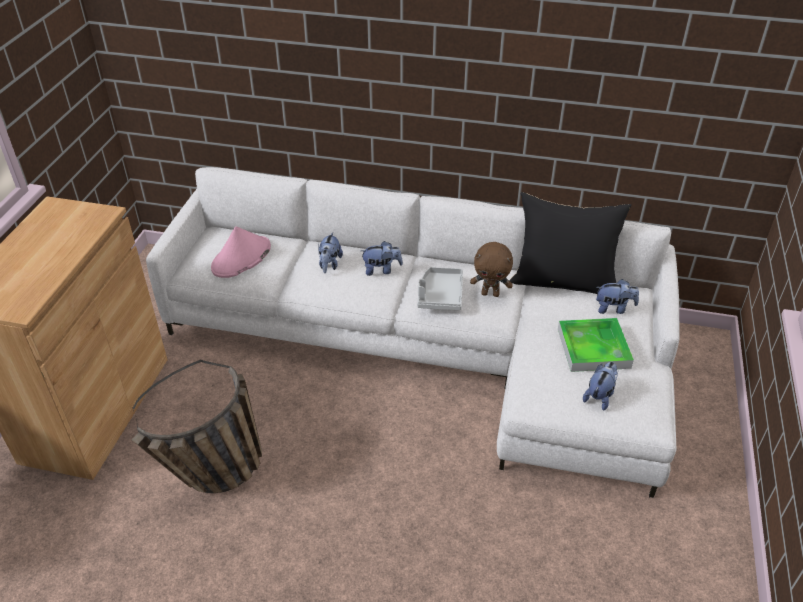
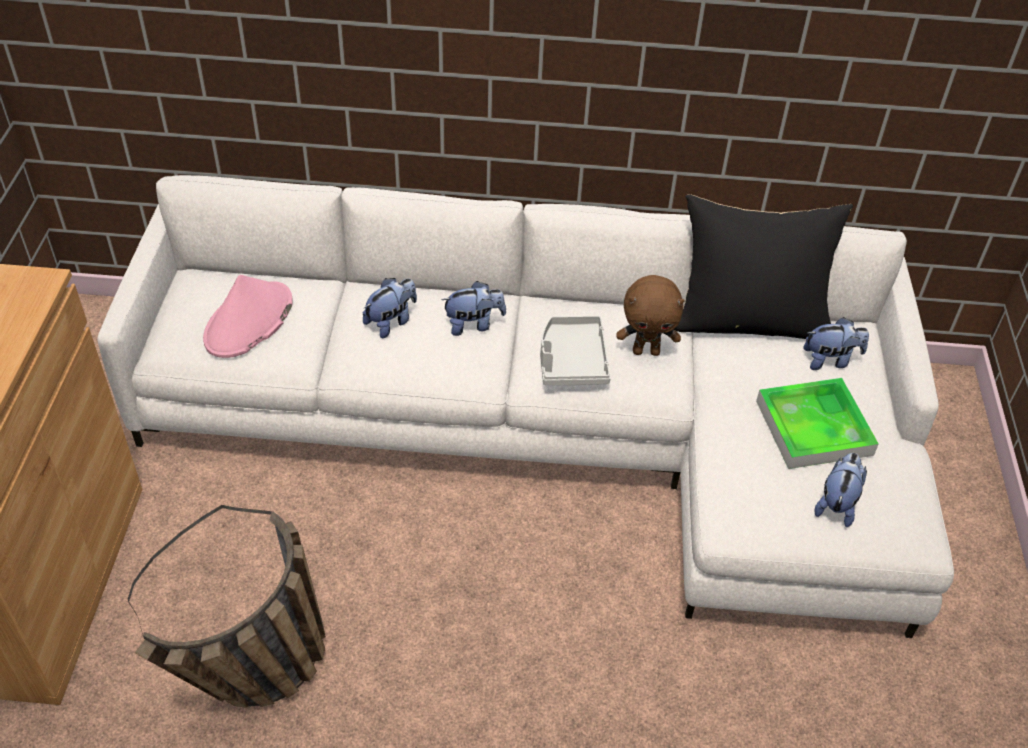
camera: 10 degrees left, 5 degrees up
plush toy [318,232,343,273] -> plush toy turned 135 degrees counterclockwise [363,278,417,338]

